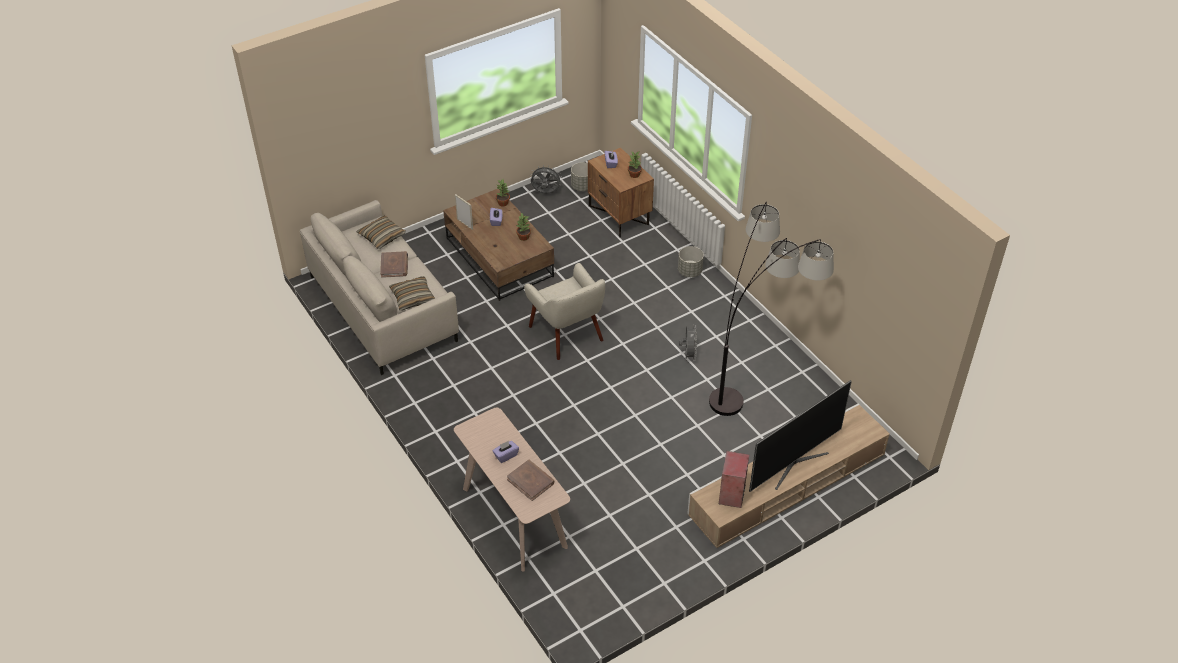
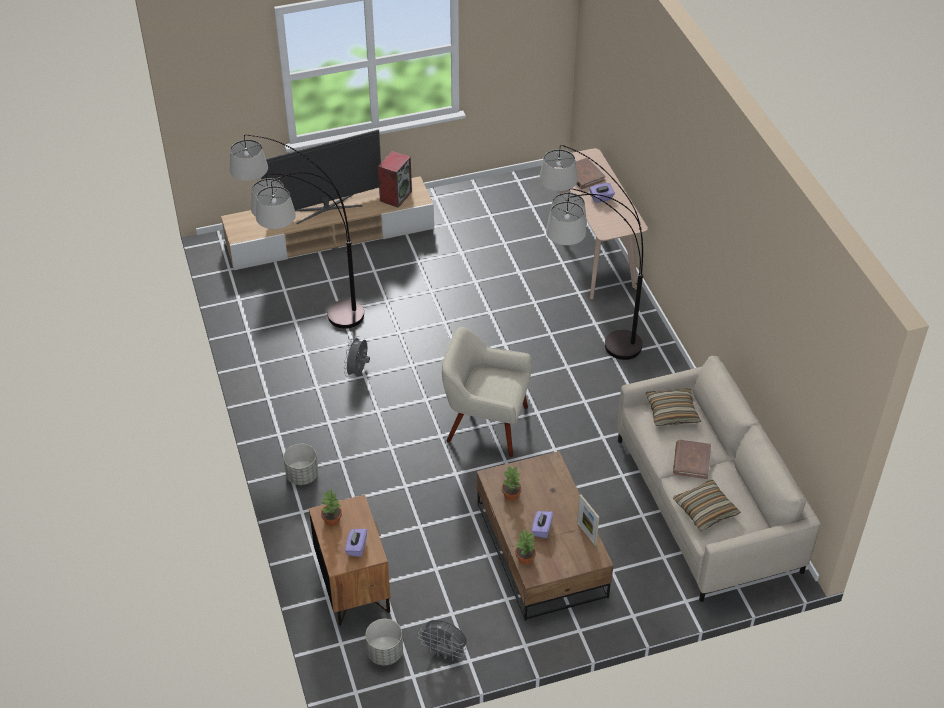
camera: 165 degrees left, 0 degrees up
beige armchair [524,263,605,360] -> beige armchair turned 60 degrees counterclockwise [442,327,532,457]
none -> floor lamp [539,145,644,360]

